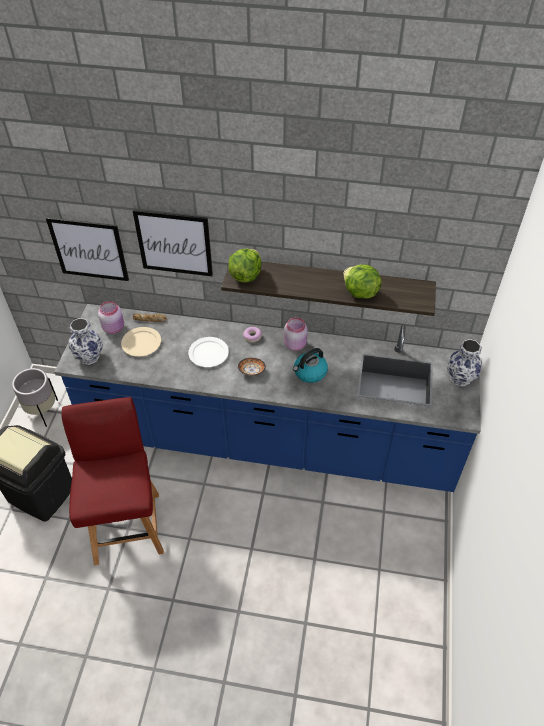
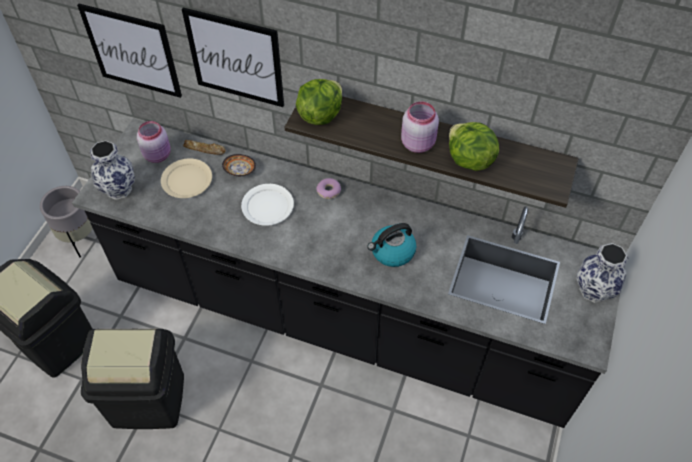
camera: 10 degrees right, 5 degrees up
blue counter [54,304,481,492] -> black counter [72,118,625,428]
red chair [62,397,164,565] -> black trash can [81,329,184,429]
bowl [238,358,266,376] -> bowl moved to [222,154,256,176]
pink jar [284,318,308,351] -> pink jar moved to [401,101,439,153]

